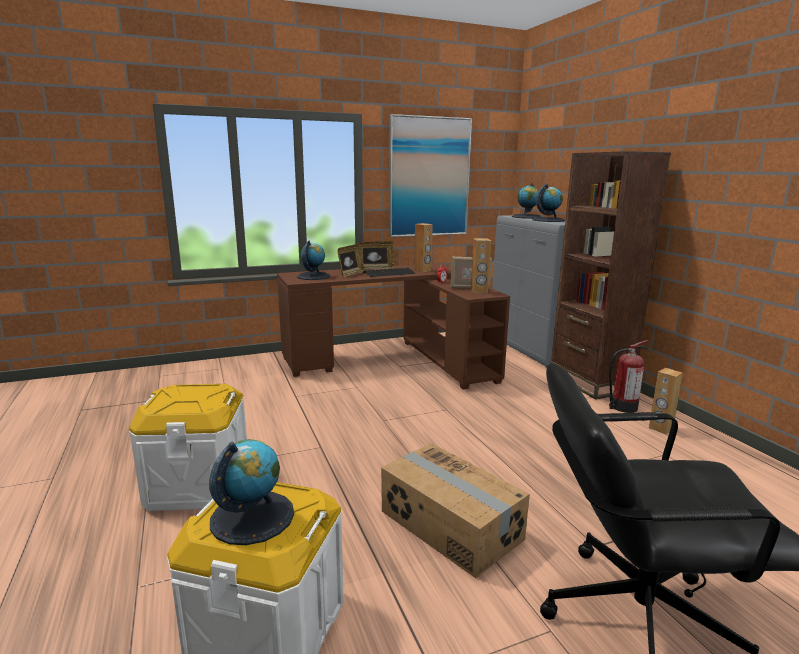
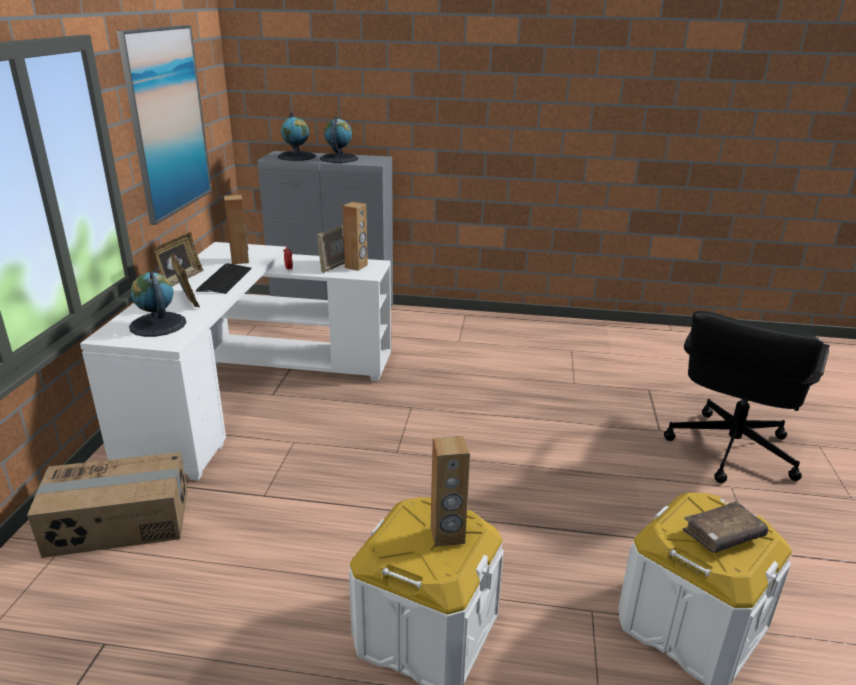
camera: 60 degrees left, 10 degrees up
globe [209,439,294,545] -> brown book [682,501,768,553]
brown desk [277,263,510,389] -> white desk [80,242,391,480]
cardboard box [381,443,530,578] -> cardboard box moved to [27,452,188,558]
brown bookcase [551,151,671,400] -> none
fire extinguisher [609,340,649,413] -> none
brown speaker [649,368,683,435] -> brown speaker moved to [431,436,470,547]

